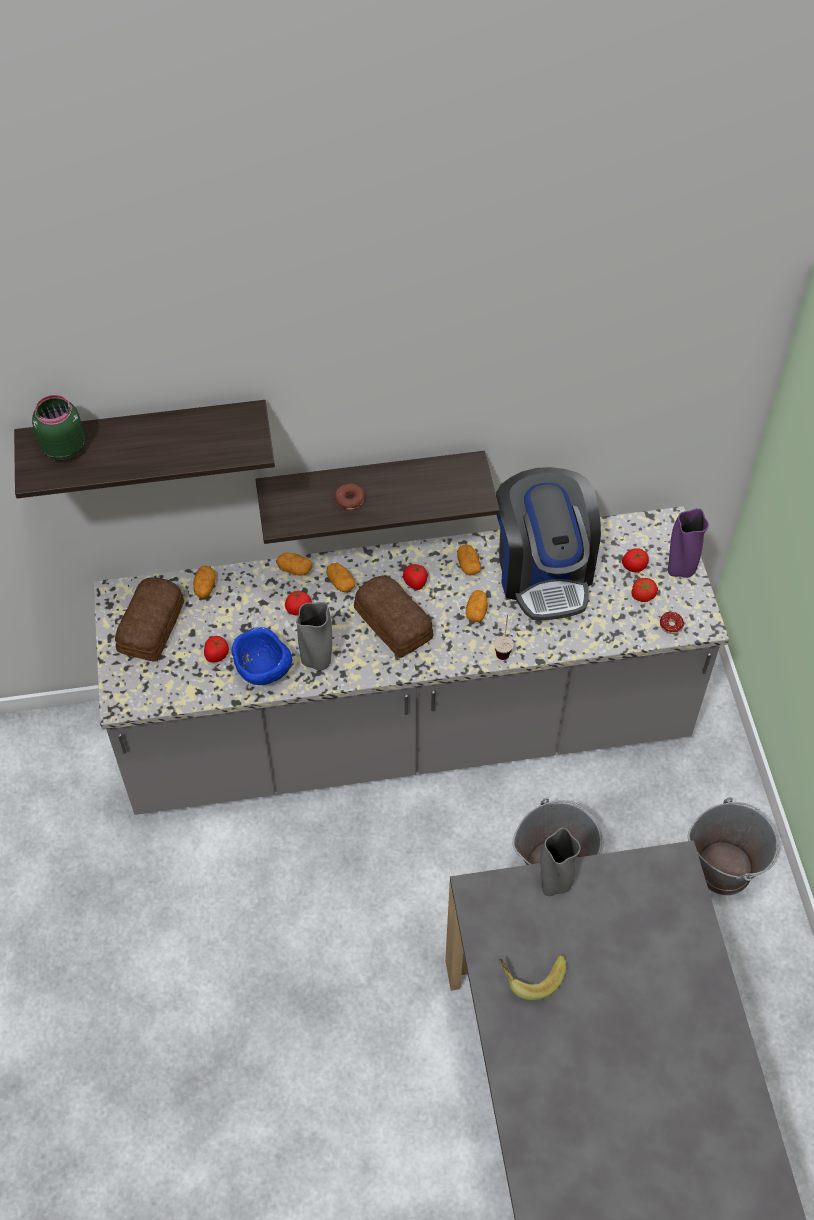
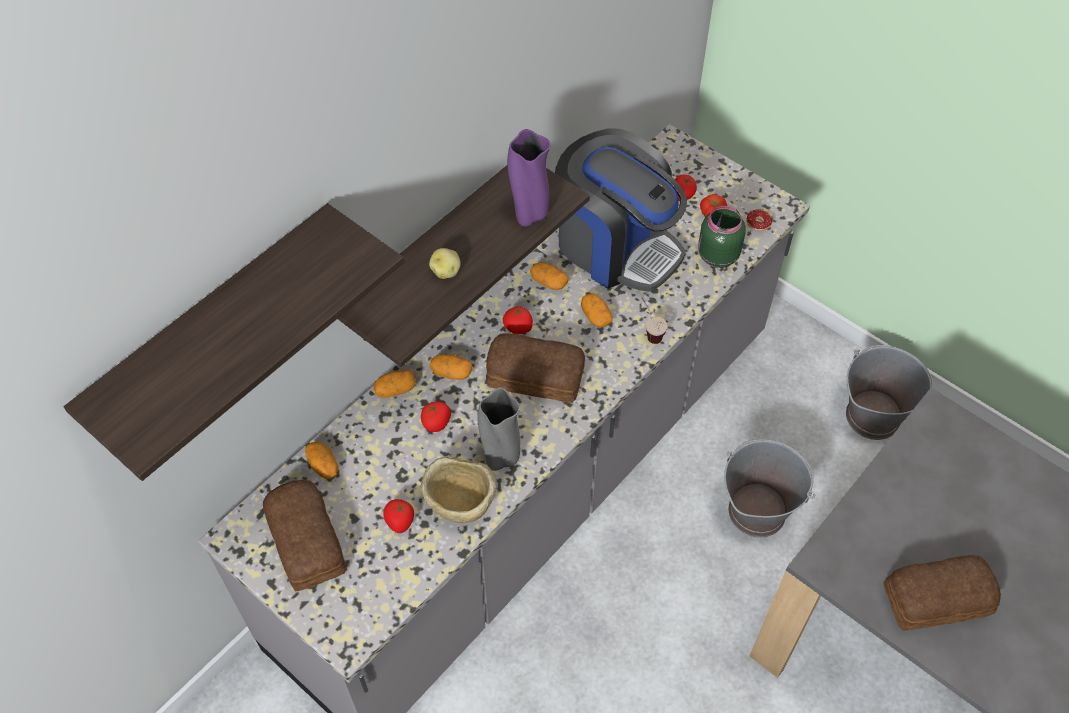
camera: 40 degrees left, 0 degrees up
green jar [32,395,85,461] -> green jar moved to [698,206,746,268]
blue bowl [231,627,292,685] -> beige bowl [421,457,497,523]
donut [335,483,365,510] -> potato [429,248,461,279]
banana [499,955,567,1001] -> bread [883,555,1001,631]
grey vase [540,828,581,896] -> none
purple vase [668,508,709,578] -> purple vase moved to [507,129,550,227]

